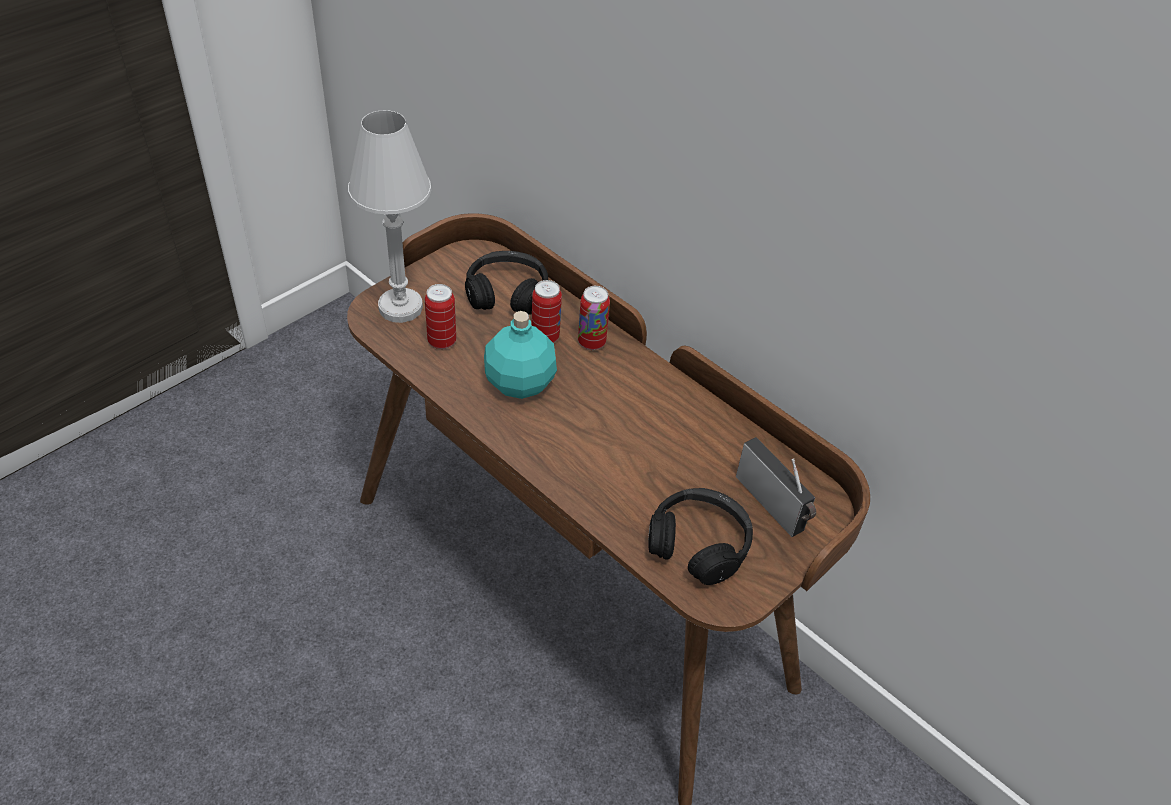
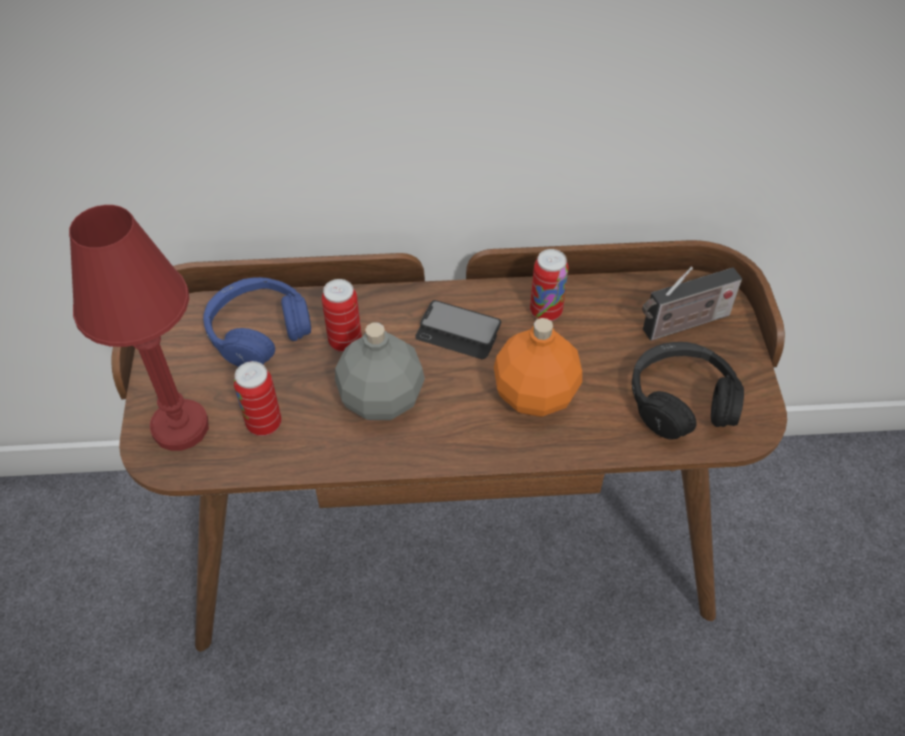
camera: 45 degrees left, 5 degrees up
white table lamp [348,110,432,323] -> red table lamp [69,205,209,451]
black headphones [465,251,548,314] -> blue headphones [203,277,311,367]
turquoise bottle [484,311,557,399] -> grey bottle [335,323,425,420]
can [578,286,610,350] -> can moved to [530,249,569,321]
radio [736,437,816,537] -> radio turned 150 degrees clockwise [642,267,742,341]
none -> phone [415,300,501,359]
none -> orange bottle [494,318,582,417]

